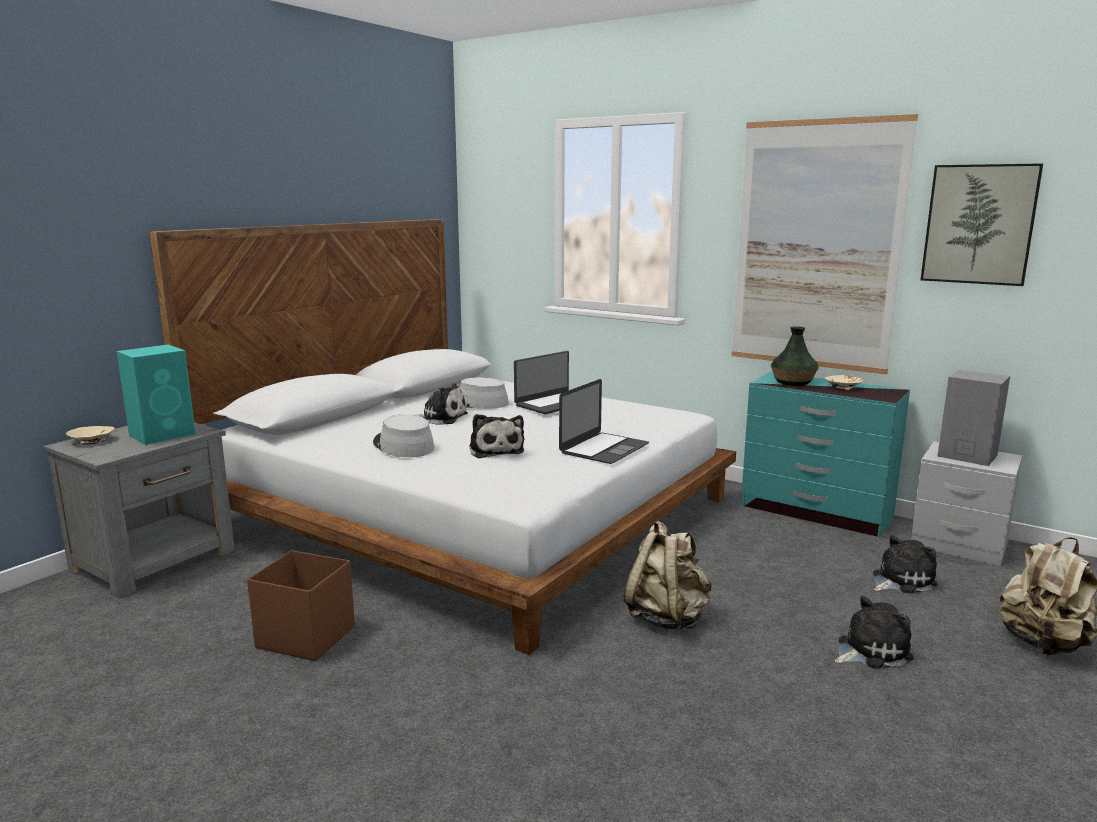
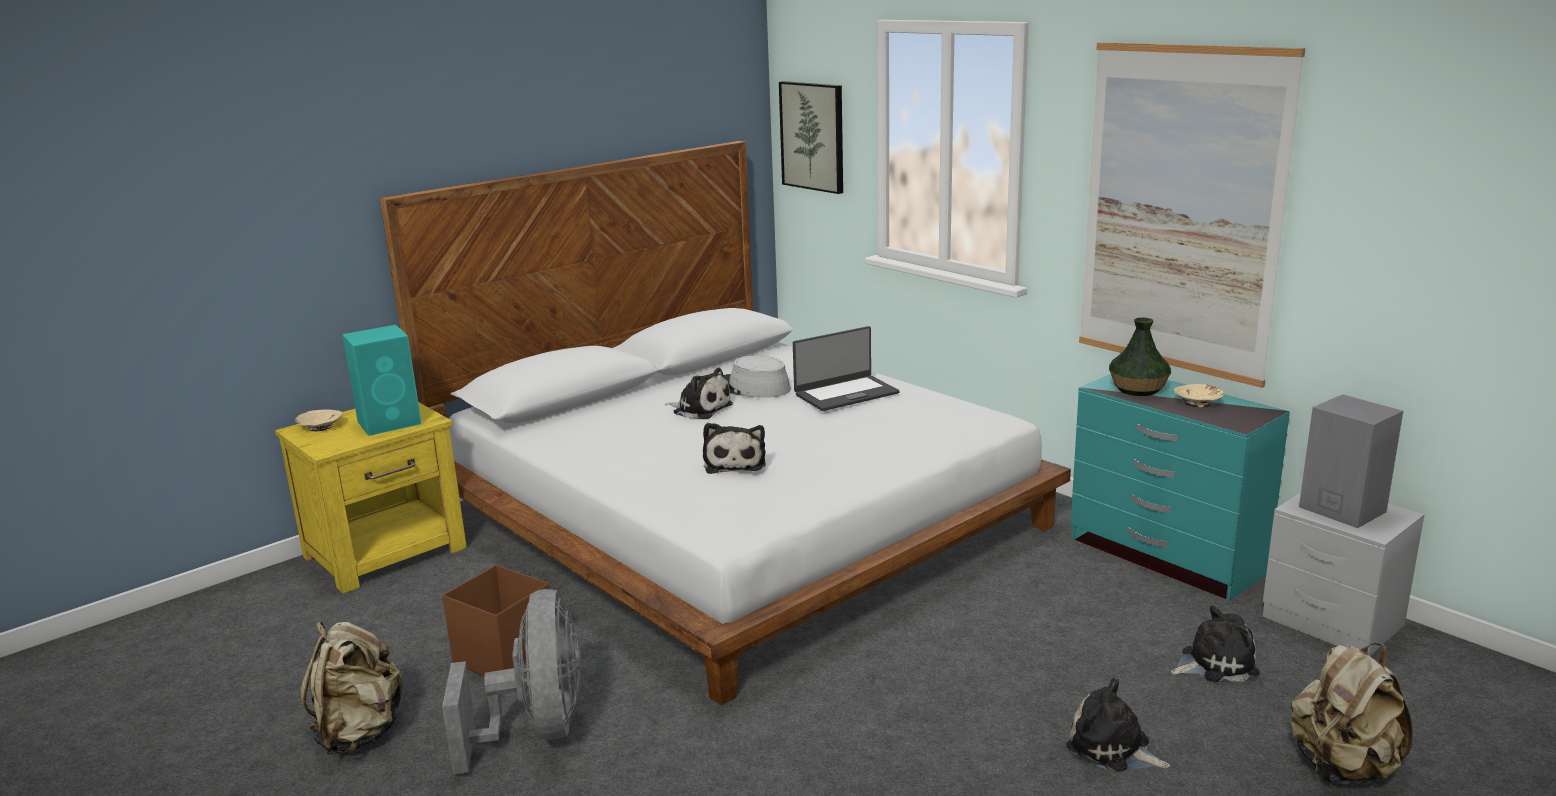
camera: 15 degrees right, 5 degrees up
grey nightstand [43,422,235,598] -> yellow nightstand [275,402,467,594]
grey hat [373,415,435,457] -> none
laptop [559,379,649,464] -> none
beige backpack [623,521,712,630] -> beige backpack moved to [300,622,407,755]
plush toy [835,596,914,668] -> plush toy turned 135 degrees counterclockwise [1066,677,1170,772]
picture [921,163,1043,286] -> picture moved to [779,81,843,194]
none -> grey fan [442,589,582,774]

